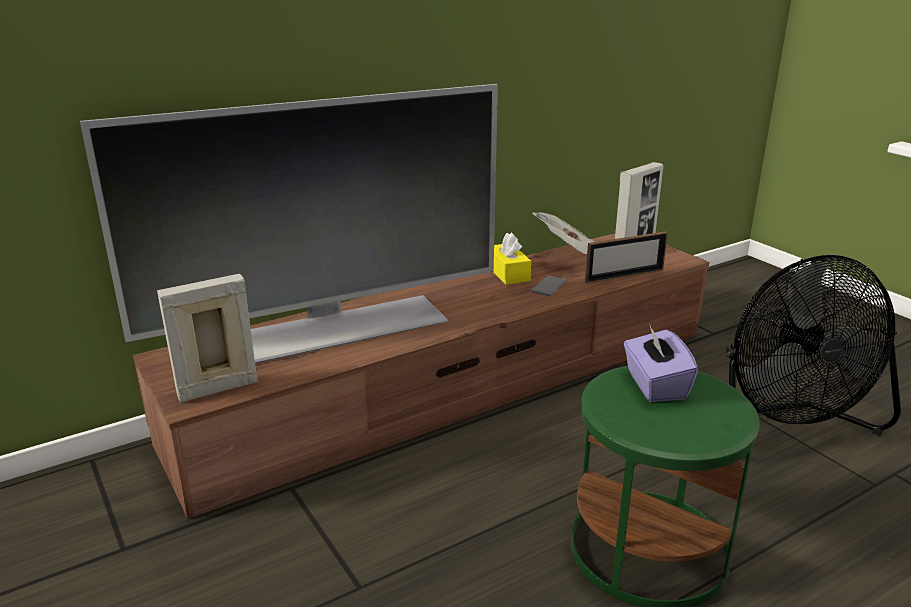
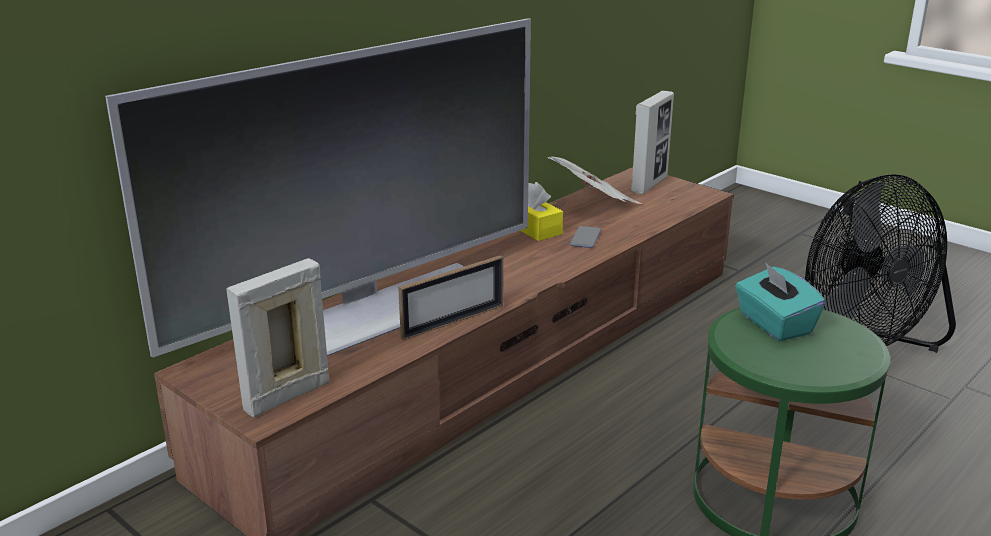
camera: 15 degrees left, 0 degrees up
picture frame [585,231,668,283] -> picture frame moved to [398,255,503,340]
purple tissue box [624,324,698,402] -> turquoise tissue box [735,262,825,341]

